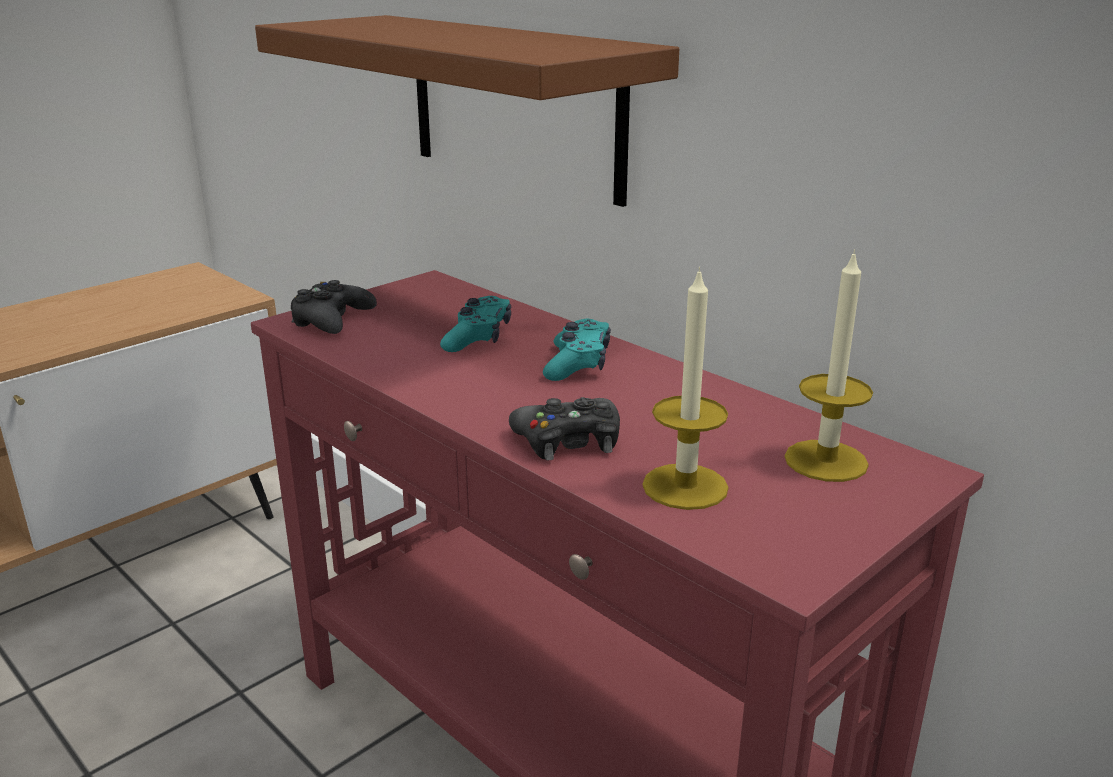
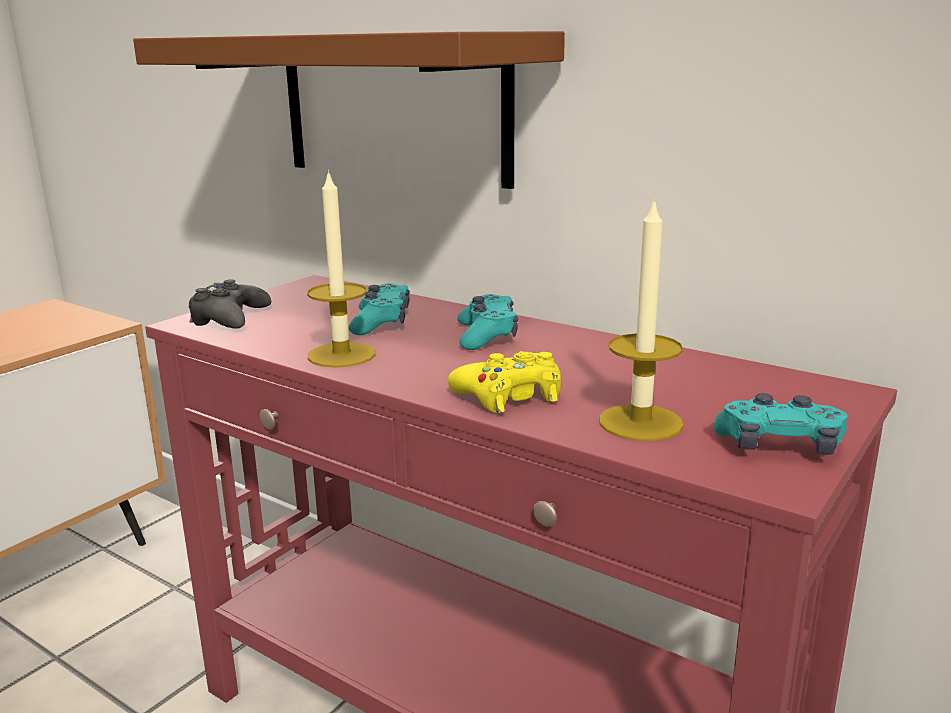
camera: 10 degrees left, 5 degrees down
black game controller [509,397,620,460] -> yellow game controller [448,351,561,413]
candle [784,249,873,482] -> candle moved to [307,169,375,368]
none -> turquoise game controller [714,393,848,455]

